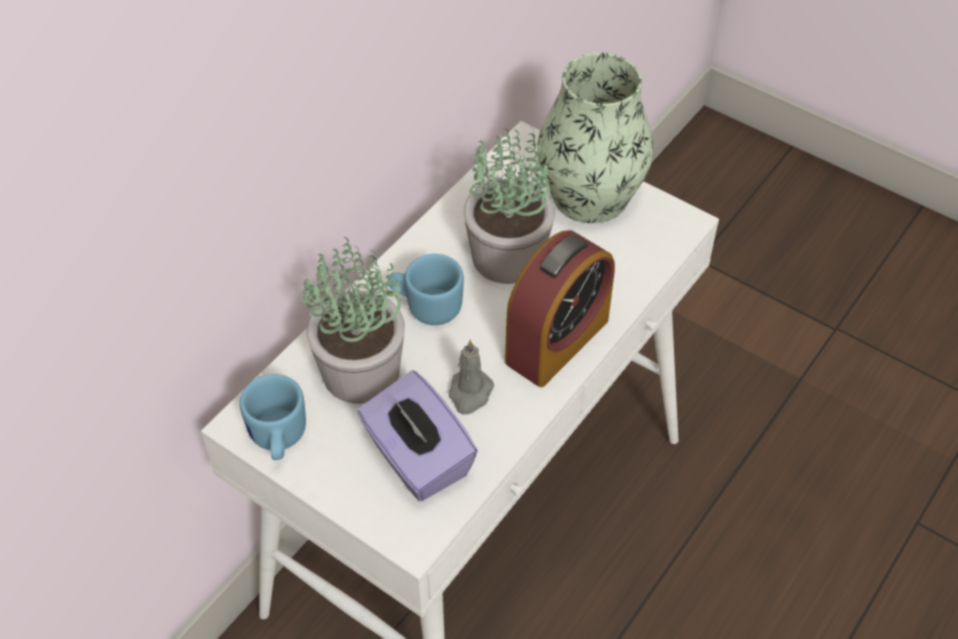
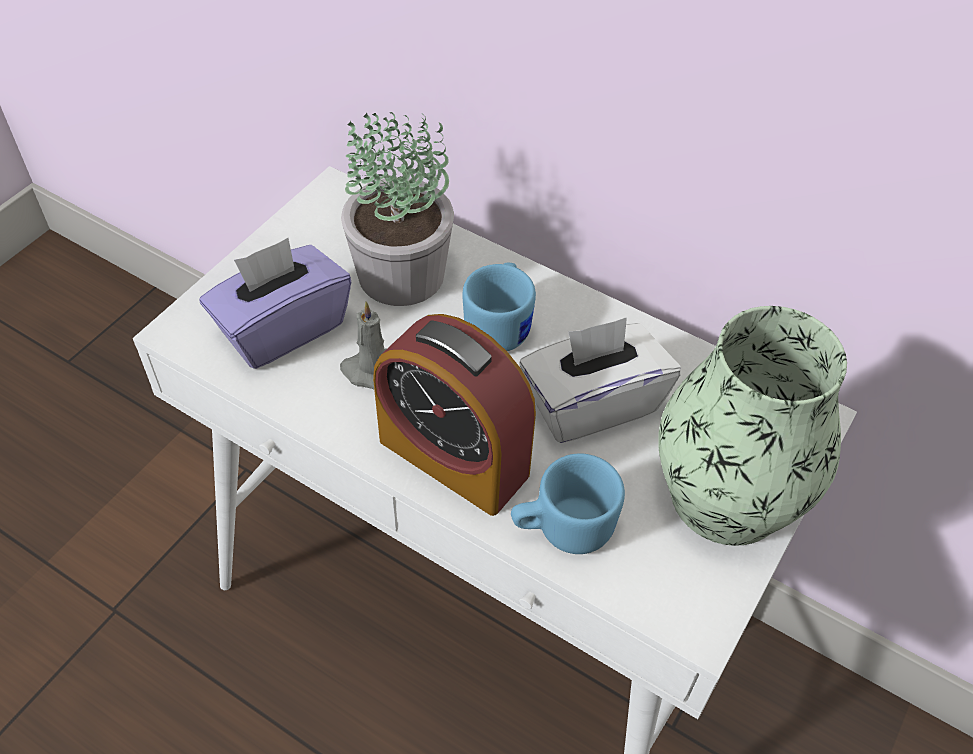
camera: 85 degrees right, 0 degrees up
blue mug [240,374,306,460] -> blue mug moved to [511,453,625,554]
potted plant [464,126,555,284] -> white tissue box [519,317,681,443]

